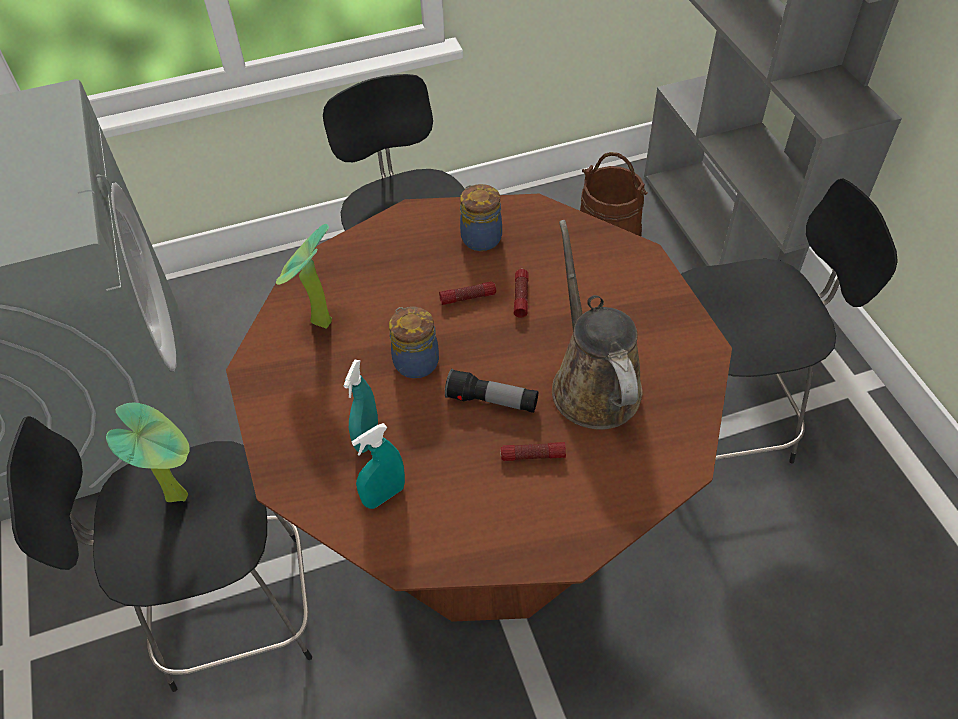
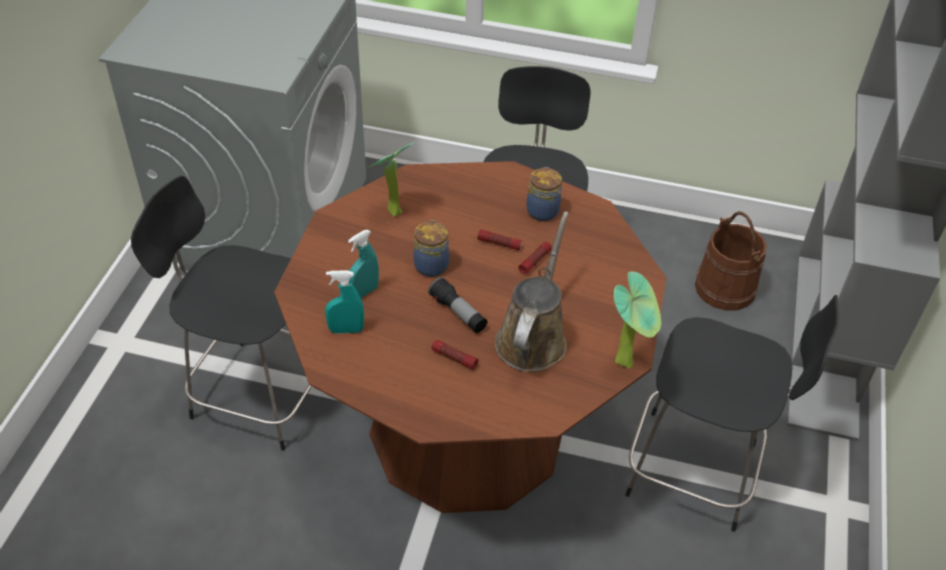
camera: 30 degrees right, 5 degrees down
potted plant [106,403,190,502] -> potted plant moved to [614,272,661,369]

